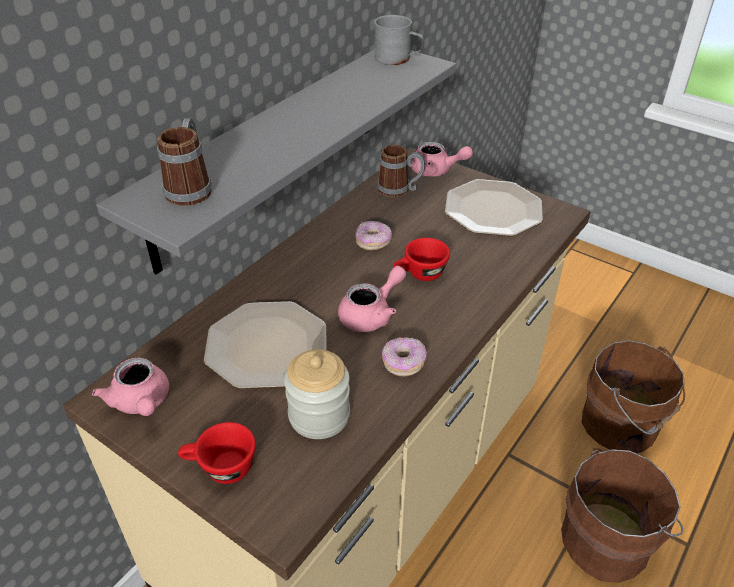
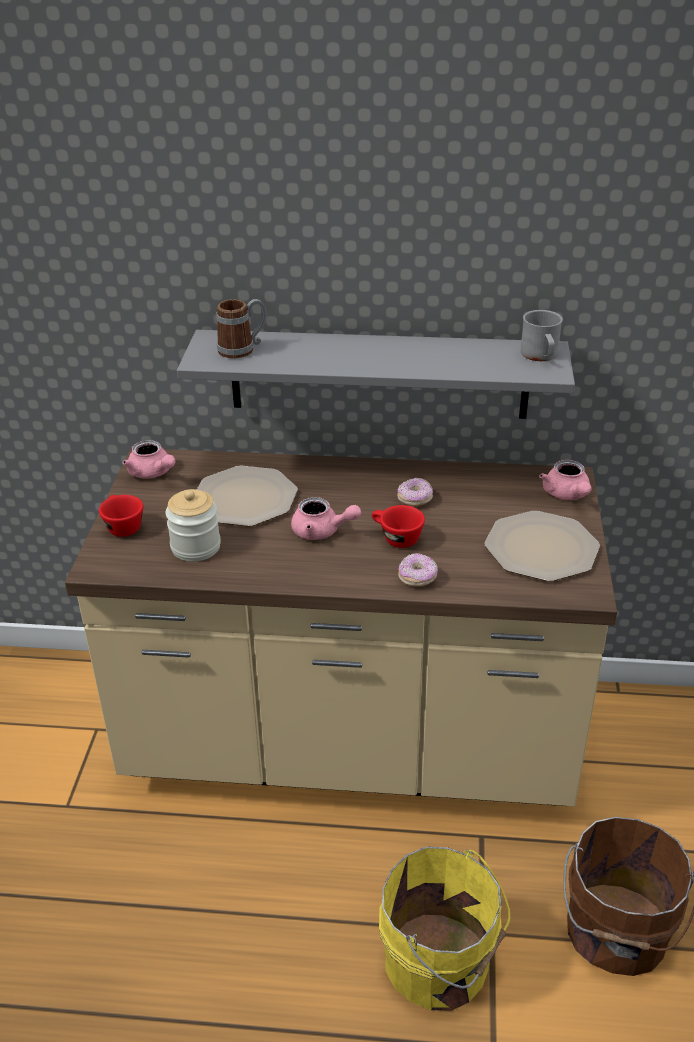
camera: 60 degrees right, 5 degrees down
pink teapot [92,358,169,416] -> pink teapot turned 75 degrees counterclockwise [123,440,175,479]
mug [377,145,425,197] -> none
donut [382,337,427,376] -> donut moved to [398,553,438,587]
brown bucket [561,448,683,583] -> yellow bucket [379,847,510,1011]

